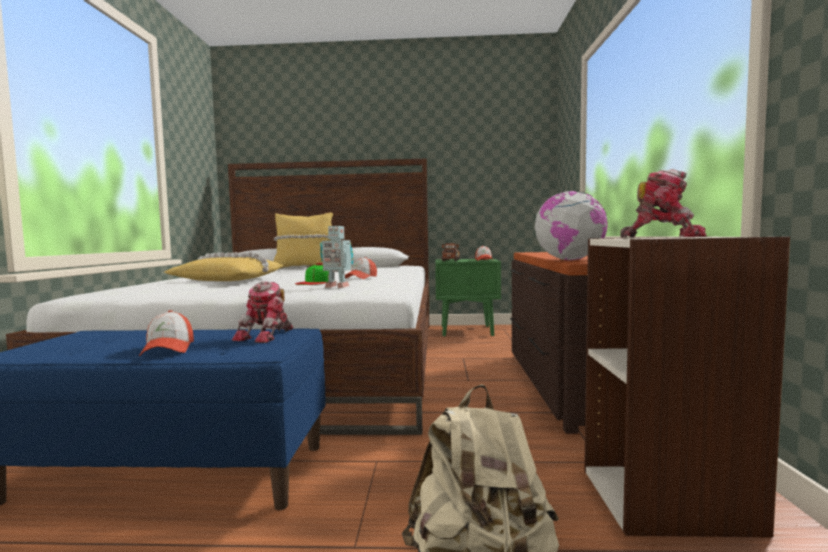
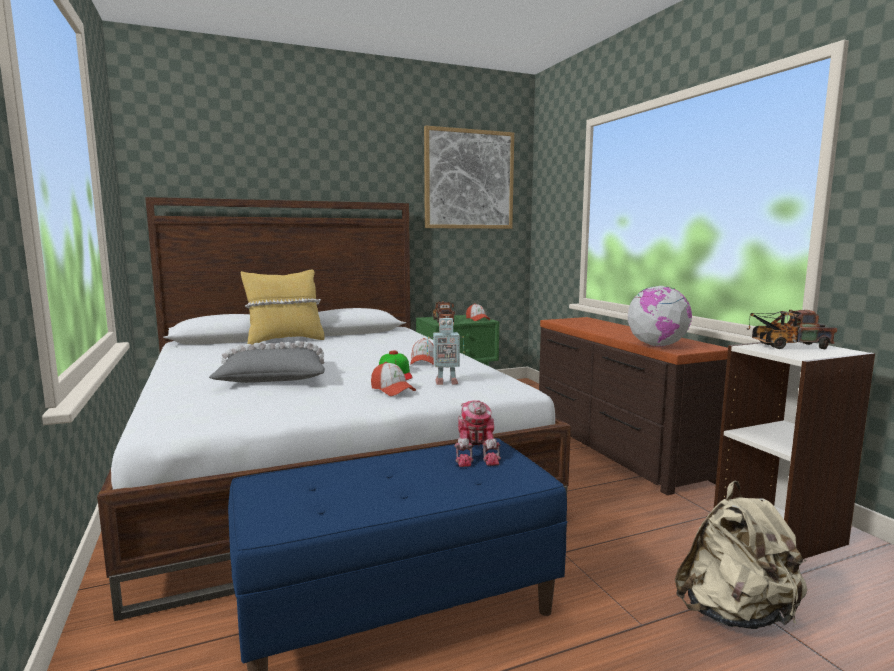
camera: 25 degrees left, 5 degrees up
cap [139,310,194,356] -> cap moved to [371,362,416,396]
yellow pillow [164,251,284,281] -> grey pillow [209,341,325,383]
toy robot [620,169,706,237] -> toy truck [747,310,837,349]
none -> picture [424,126,514,229]

